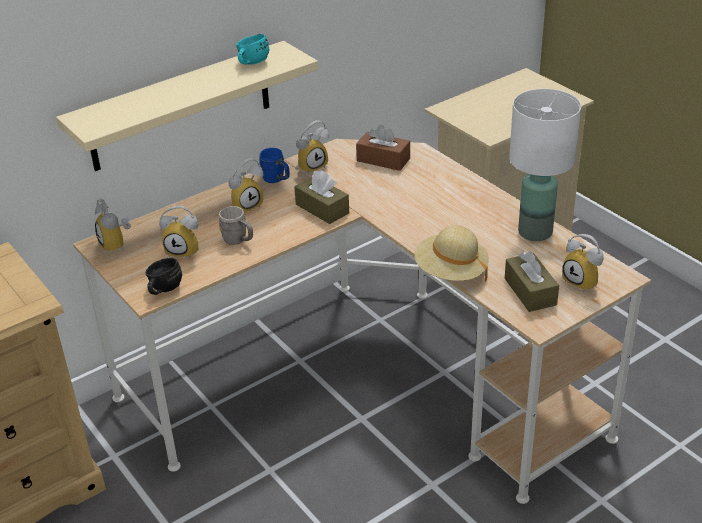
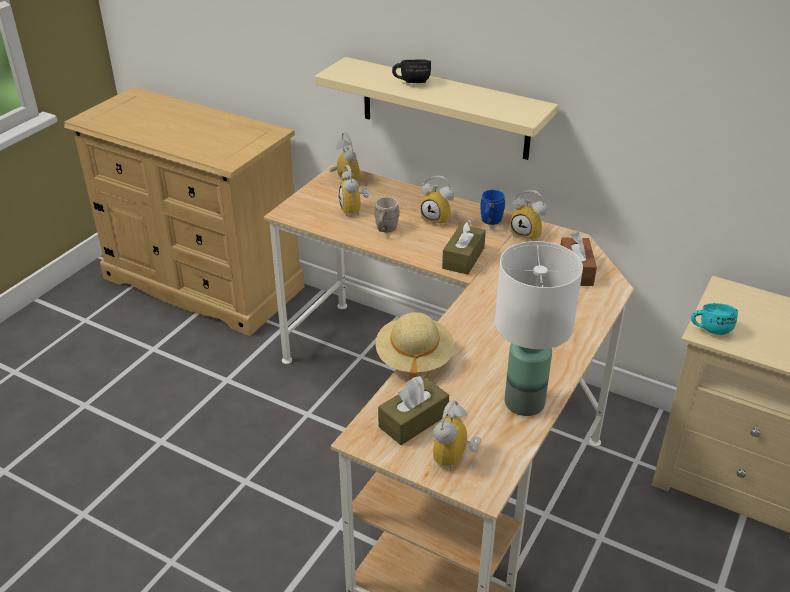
camera: 65 degrees right, 0 degrees up
alarm clock [95,198,131,254] -> alarm clock turned 120 degrees clockwise [330,132,360,181]
black mug [145,257,182,295] -> black mug moved to [392,59,431,83]
turquoise mug [236,34,269,64] -> turquoise mug moved to [691,303,738,335]

